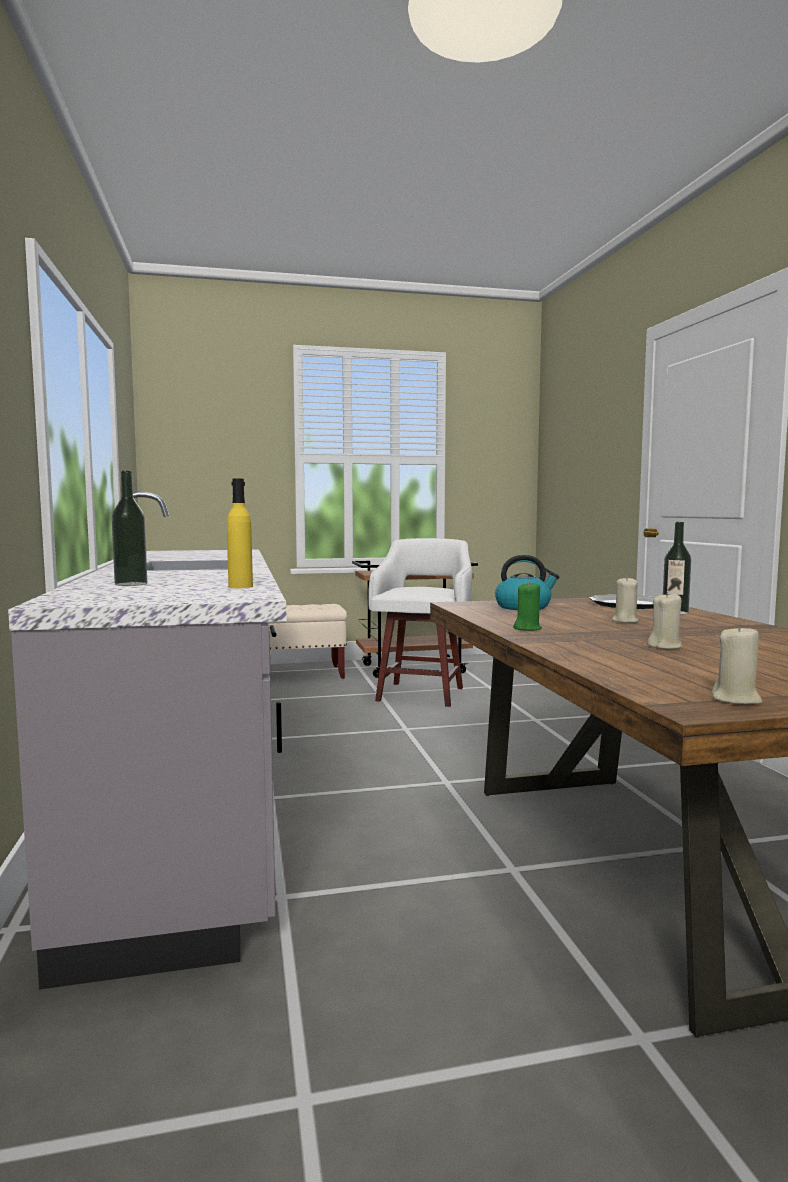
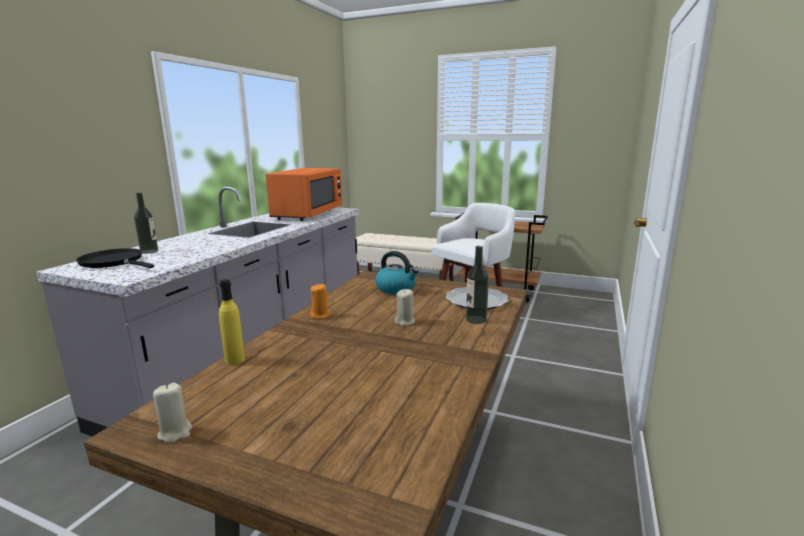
camera: 35 degrees right, 10 degrees up
yellow bottle [227,479,253,588] -> yellow bottle moved to [219,279,245,365]
green candle [513,581,542,631] -> orange candle [310,284,331,319]
beige candle [647,592,682,649] -> none
none -> black frying pan [76,248,154,268]
none -> orange microwave [266,168,342,221]

